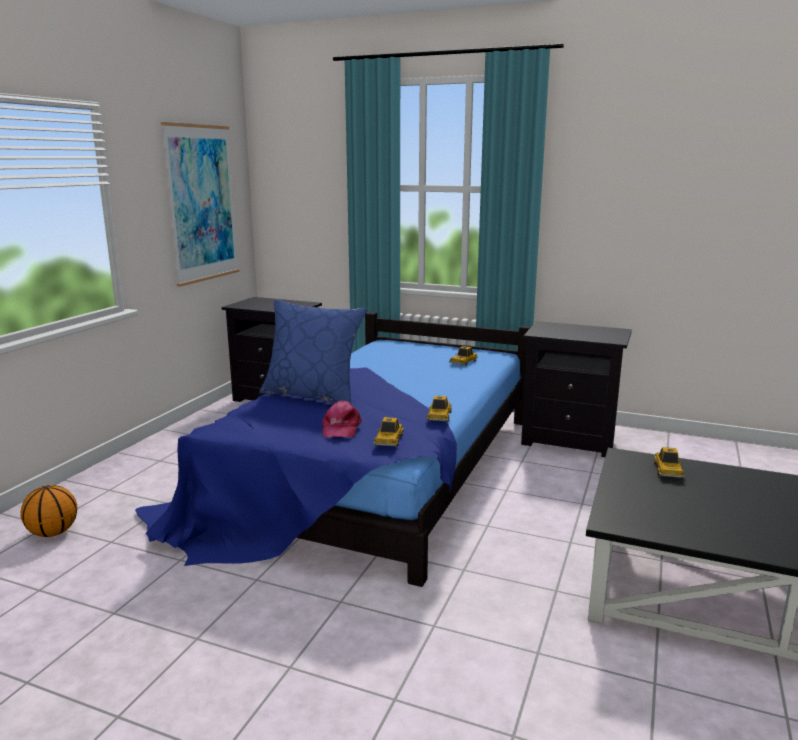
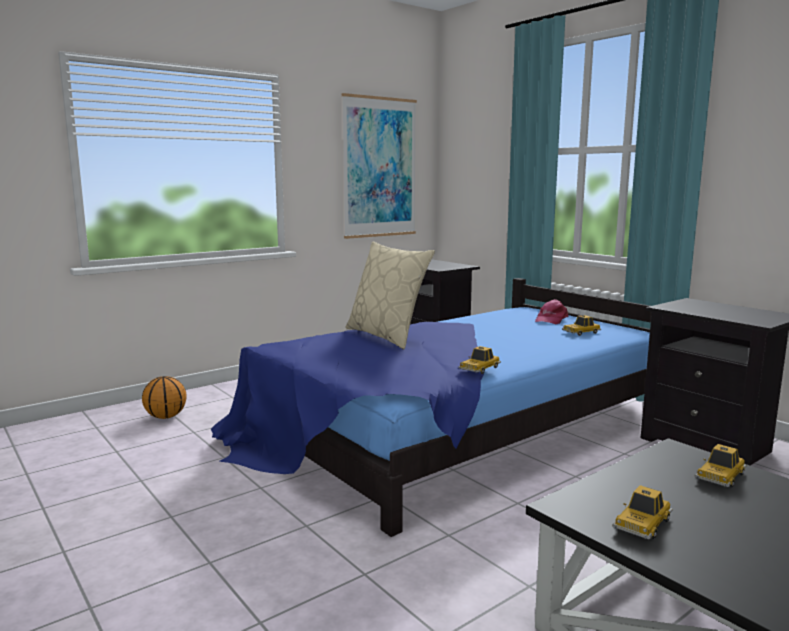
camera: 30 degrees right, 5 degrees down
blue pillow [259,299,367,404] -> beige pillow [346,241,435,349]
pink cap [322,400,362,438] -> pink cap moved to [535,299,568,324]
toy car [373,417,404,446] -> toy car moved to [612,485,673,539]

